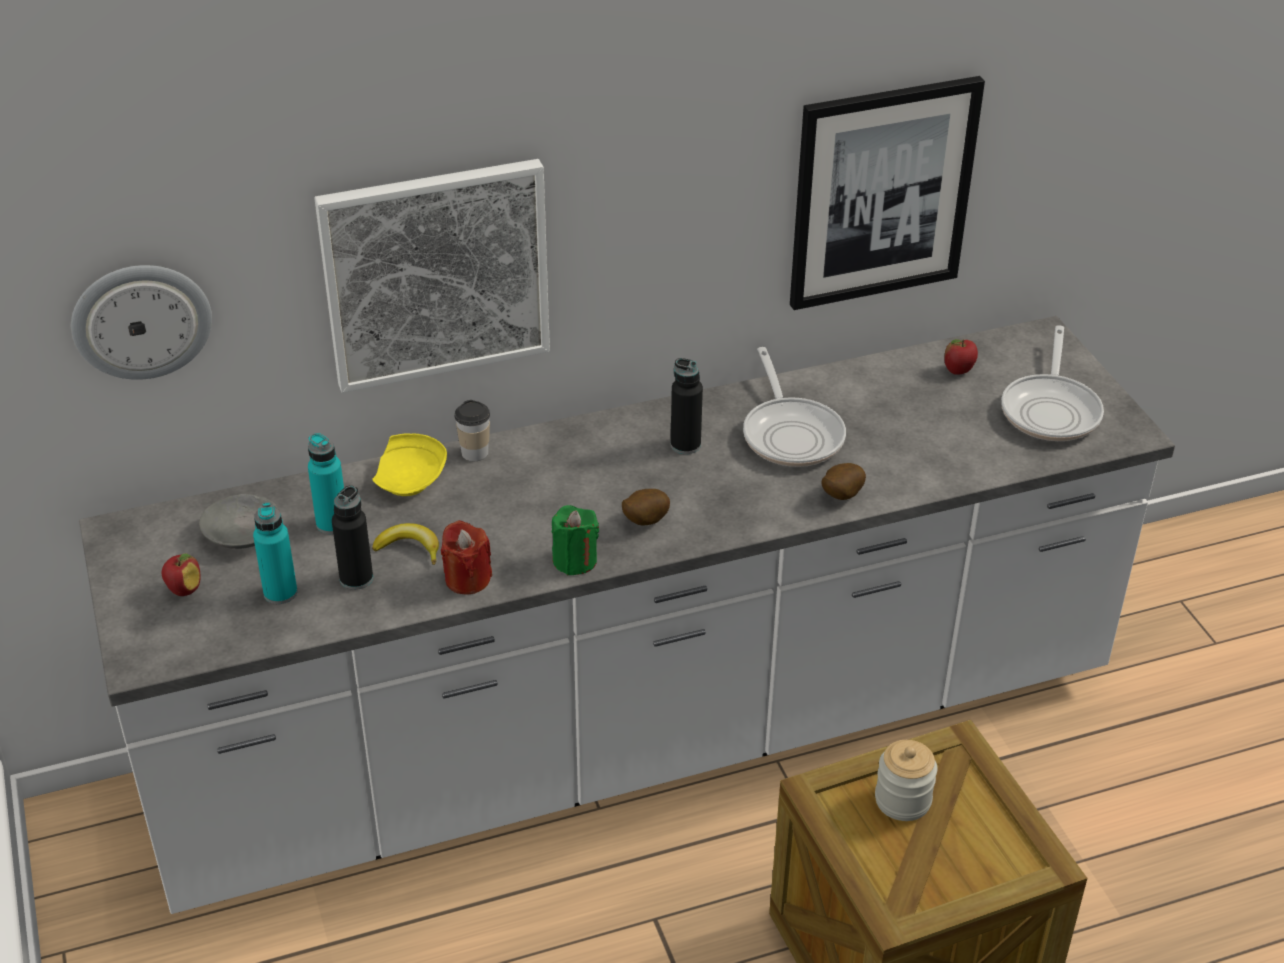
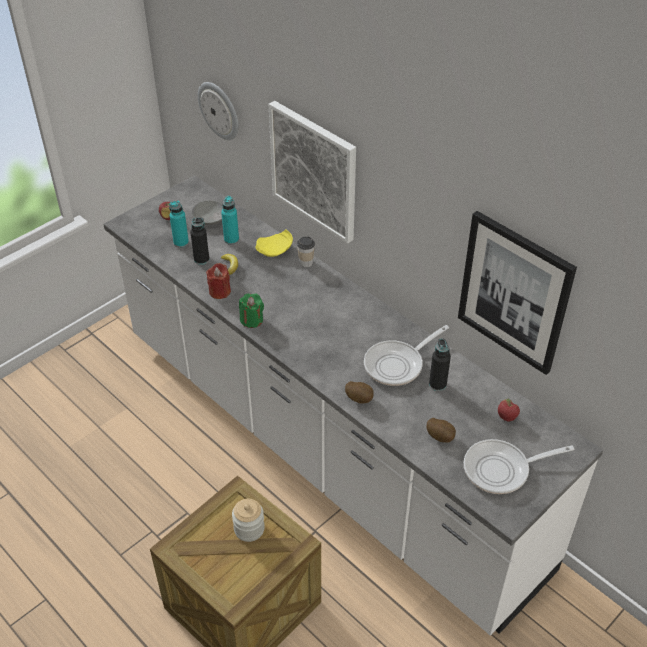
camera: 65 degrees right, 5 degrees up
potato [622,489,670,525] -> potato moved to [426,418,456,443]
black bottle [671,358,703,454] -> black bottle moved to [429,338,451,391]

